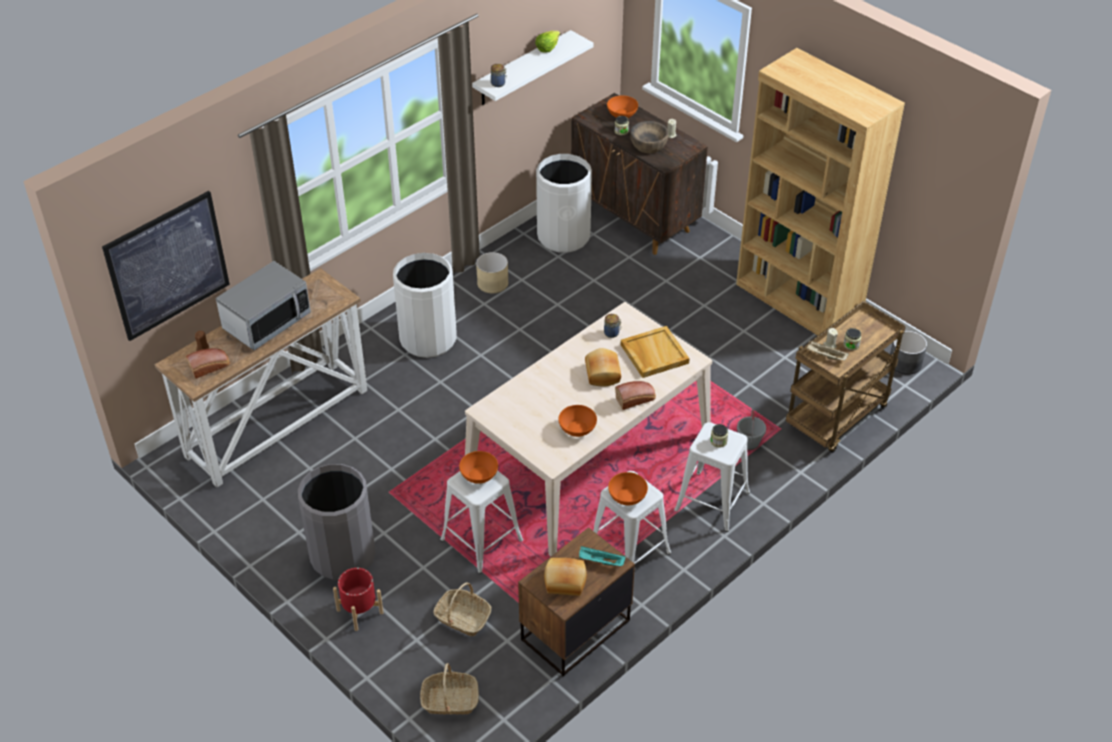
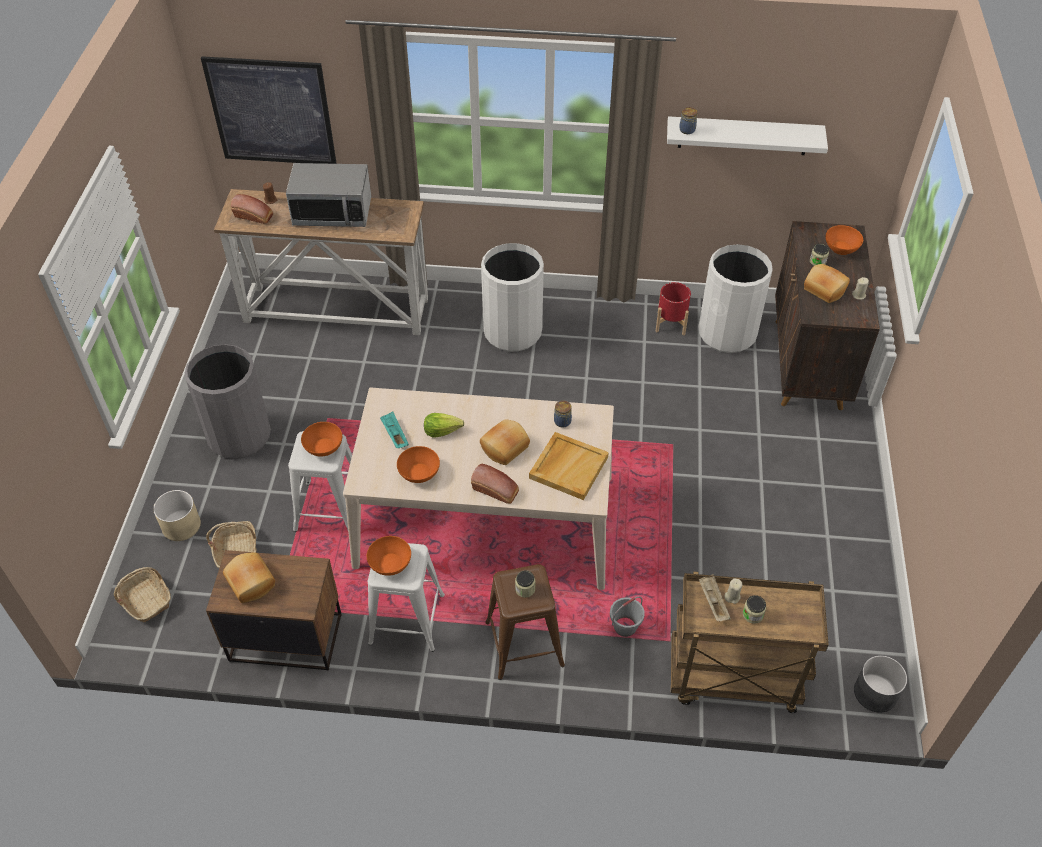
camera: 50 degrees right, 5 degrees up
red planter [333,568,384,631] -> red planter moved to [656,282,691,335]
beige planter [476,252,508,293] -> beige planter moved to [153,490,201,541]
lettuce [535,31,560,53] -> lettuce moved to [424,413,464,437]
turquoise tray [579,546,626,566] -> turquoise tray moved to [380,411,409,448]
brown bowl [630,121,668,153] -> bread [804,264,850,303]
white stool [674,422,750,532] -> brown stool [485,564,565,680]
brown bookcase [736,48,905,335] -> none

